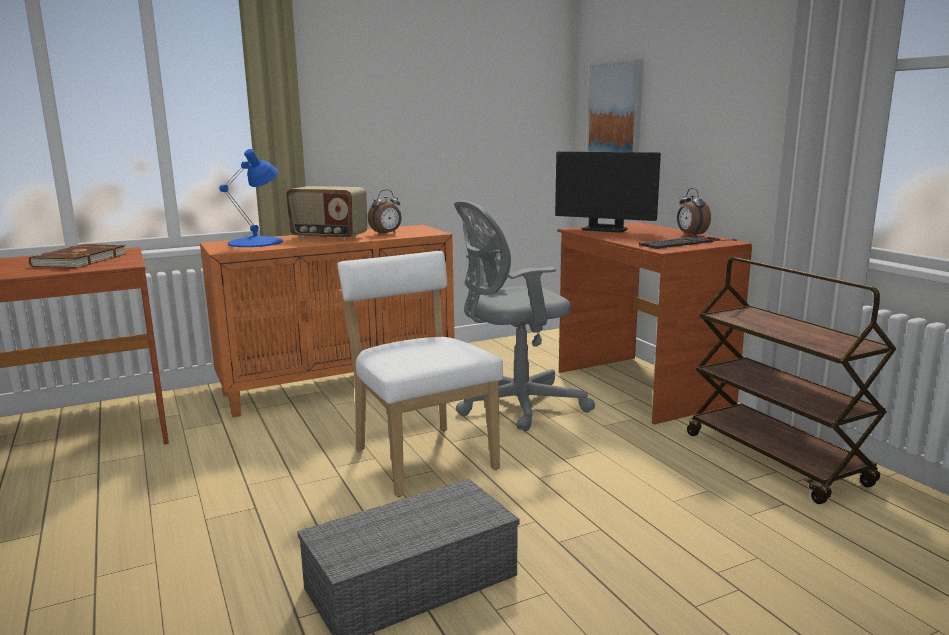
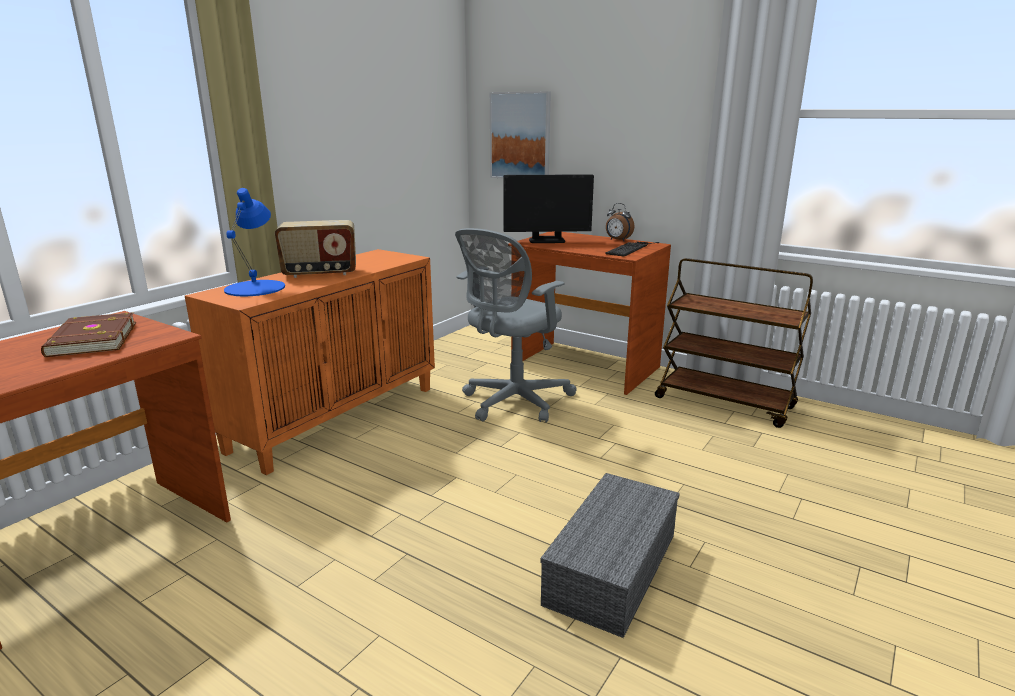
camera: 30 degrees left, 5 degrees up
white chair [337,251,503,497] -> none
alarm clock [368,190,402,235] -> none

